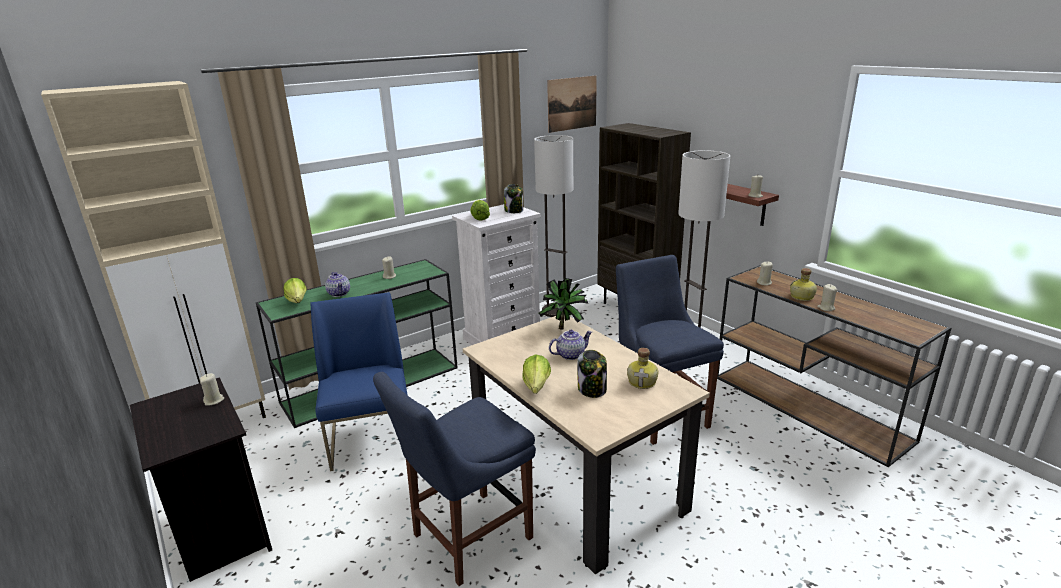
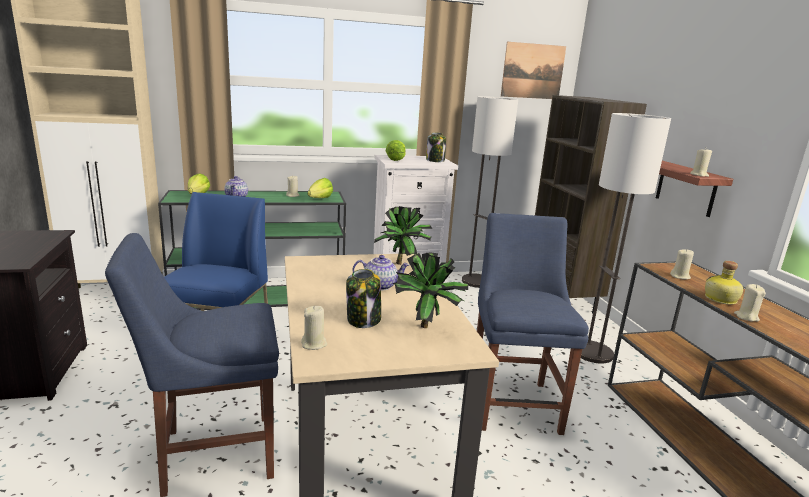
camera: 20 degrees right, 5 degrees down
beige candle [200,373,224,406] -> beige candle moved to [301,306,327,350]
lettuce [522,354,551,394] -> lettuce moved to [308,178,333,198]
bottle [627,348,658,389] -> potted plant [392,252,469,328]

